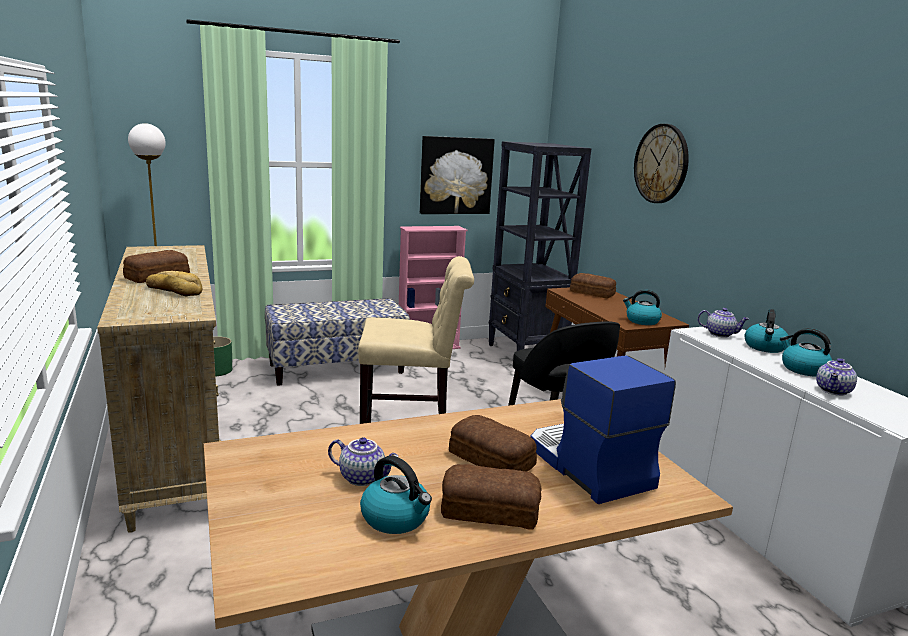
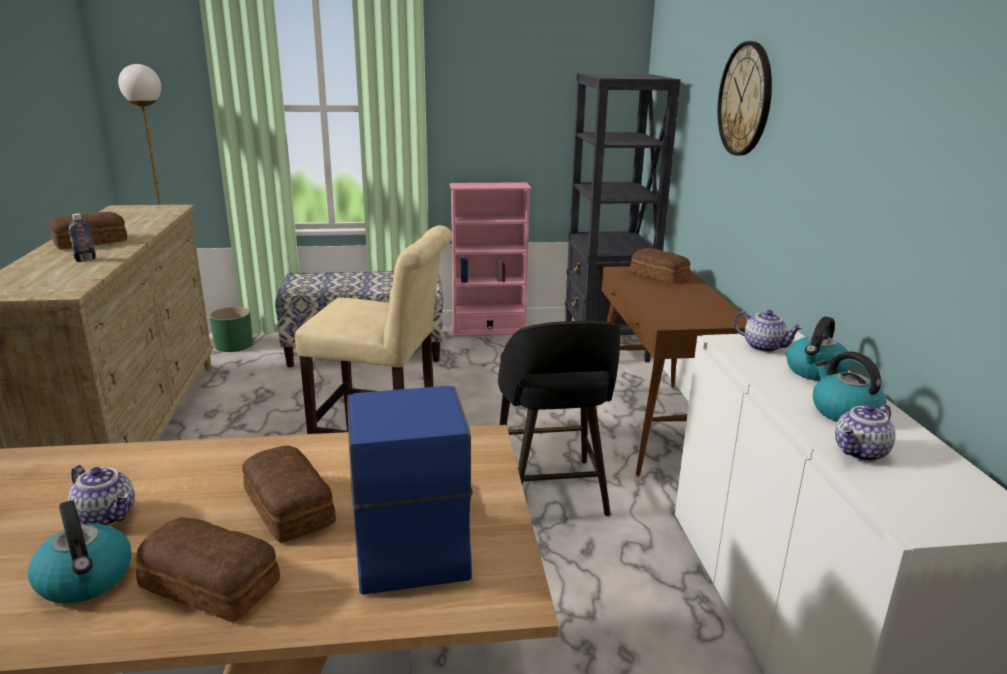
camera: 15 degrees right, 5 degrees up
bread [146,271,202,296] -> bottle [68,213,96,262]
picture [420,136,495,214] -> none
kettle [623,290,662,325] -> none

